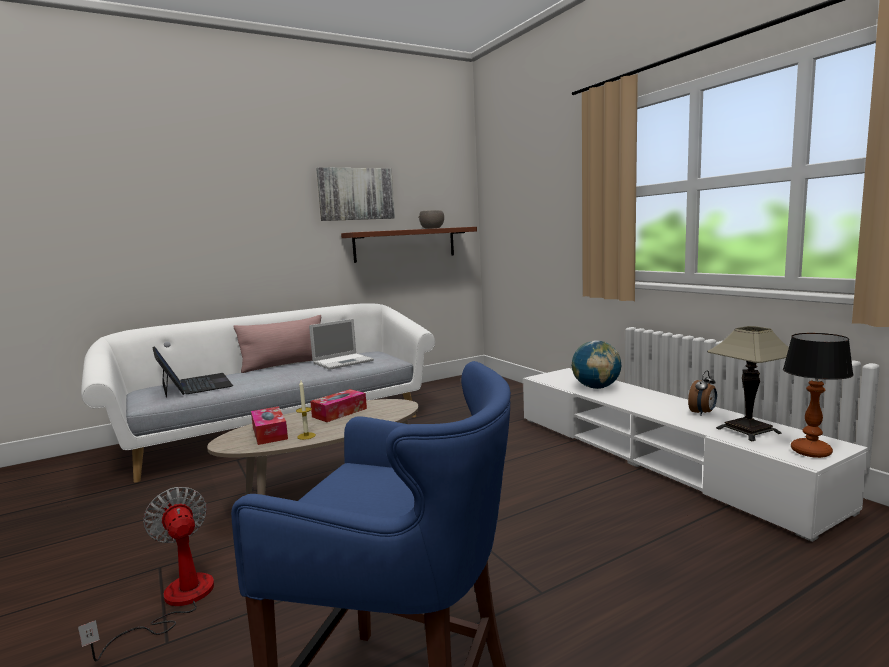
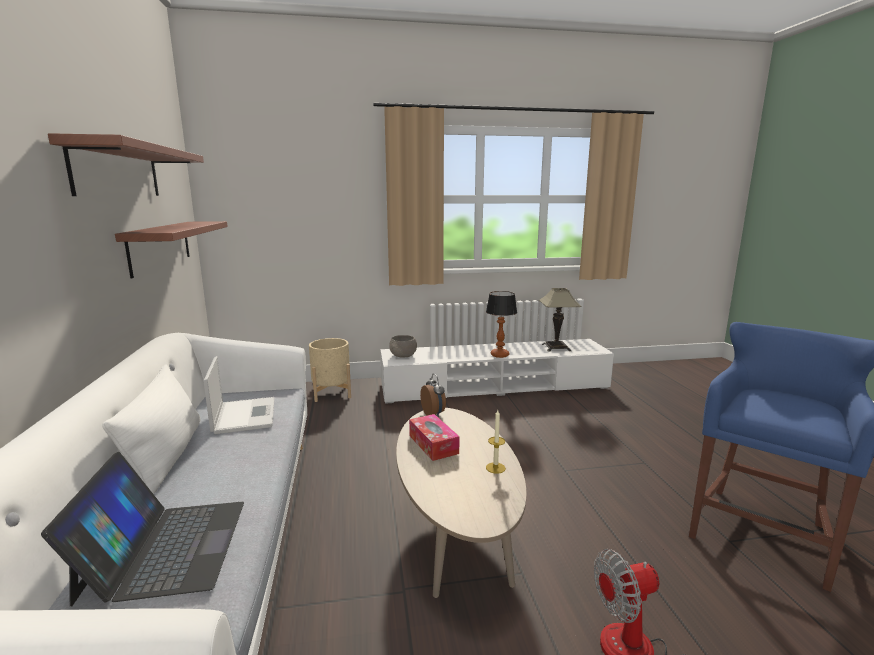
camera: 70 degrees left, 5 degrees up
laptop [152,346,233,398] -> laptop turned 90 degrees clockwise [41,452,244,607]
pink pillow [233,315,321,373] -> white pillow [102,364,201,494]
tissue box [251,407,288,445] -> none
picture [316,167,395,221] -> shelf [48,133,204,196]
grey bowl [418,210,444,229] -> grey bowl moved to [389,335,417,358]
globe [571,340,621,389] -> none
alarm clock [688,370,717,416] -> alarm clock moved to [420,373,446,418]
table lamp [783,333,854,458] -> table lamp moved to [486,291,517,358]
none -> beige planter [309,338,351,402]

